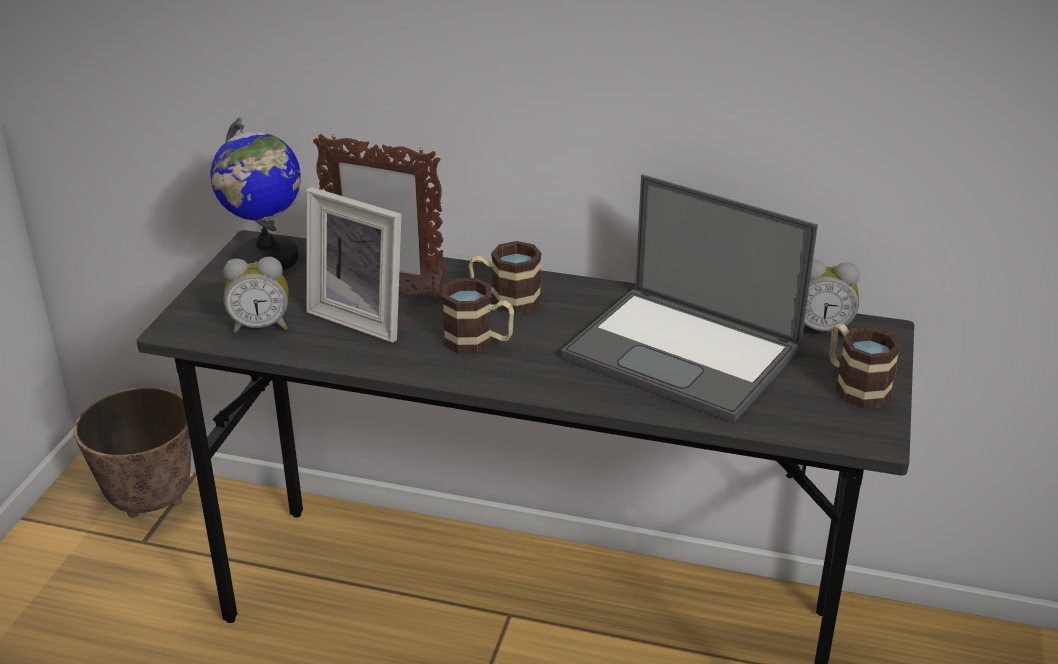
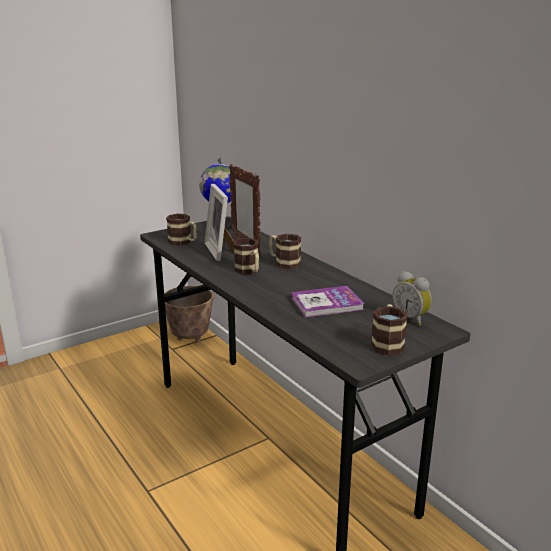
camera: 40 degrees right, 10 degrees down
alarm clock [223,257,288,333] -> mug [166,214,196,246]
laptop [561,174,818,423] -> book [291,286,364,318]

